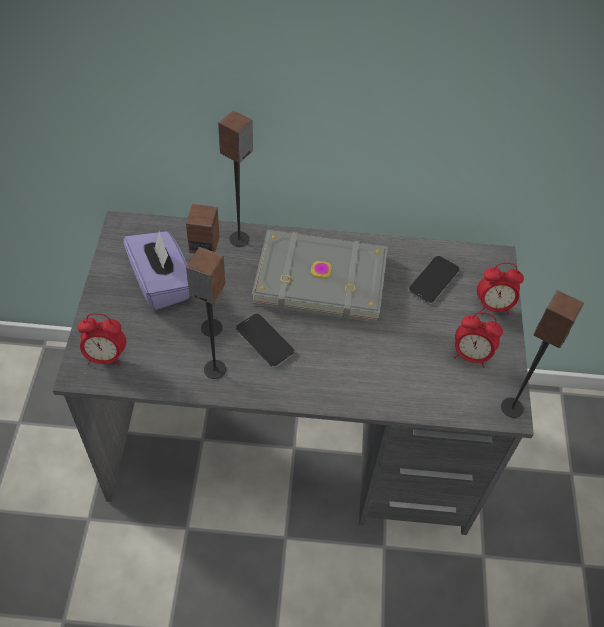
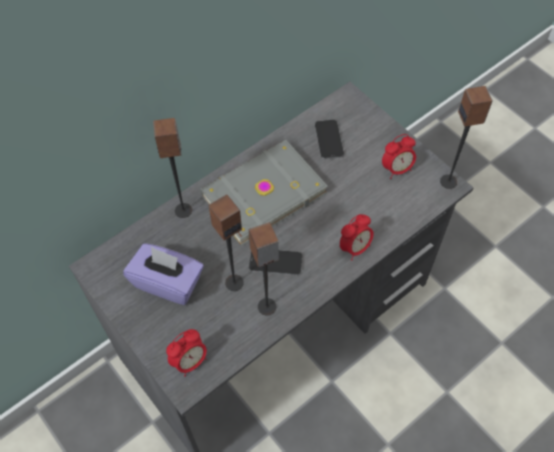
camera: 40 degrees left, 5 degrees up
alarm clock [477,263,524,315] -> alarm clock moved to [340,214,374,260]

